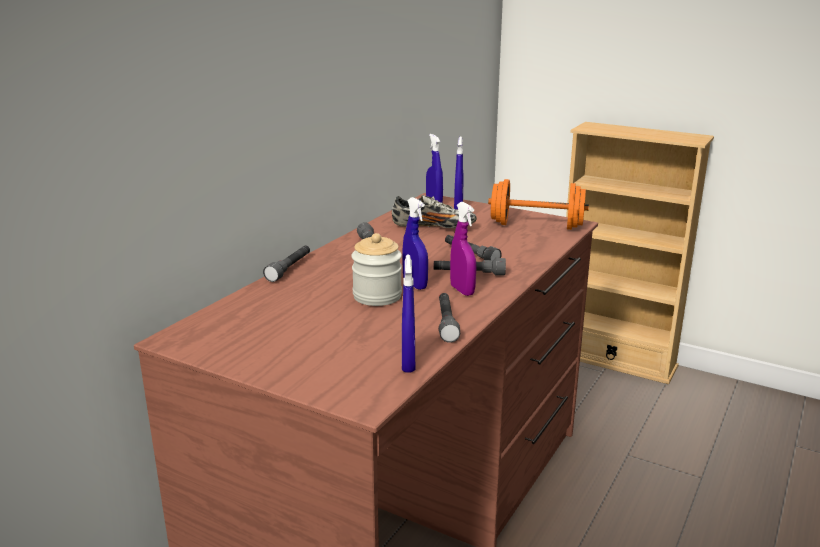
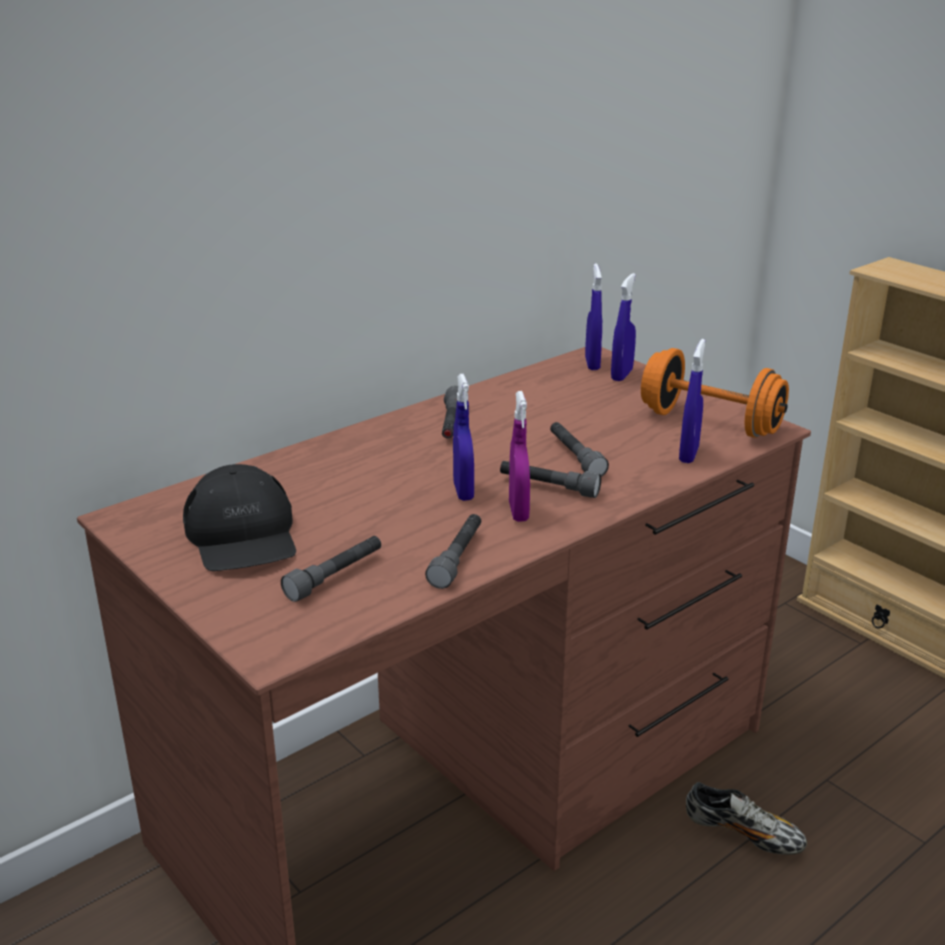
camera: 20 degrees right, 5 degrees up
grey flashlight [263,245,310,282] -> grey flashlight moved to [281,536,381,602]
jar [351,233,402,306] -> none
shoe [392,195,477,228] -> shoe moved to [686,782,807,855]
blue spray bottle [402,254,415,373] -> blue spray bottle moved to [679,339,705,463]
none -> black cap [183,464,296,571]

